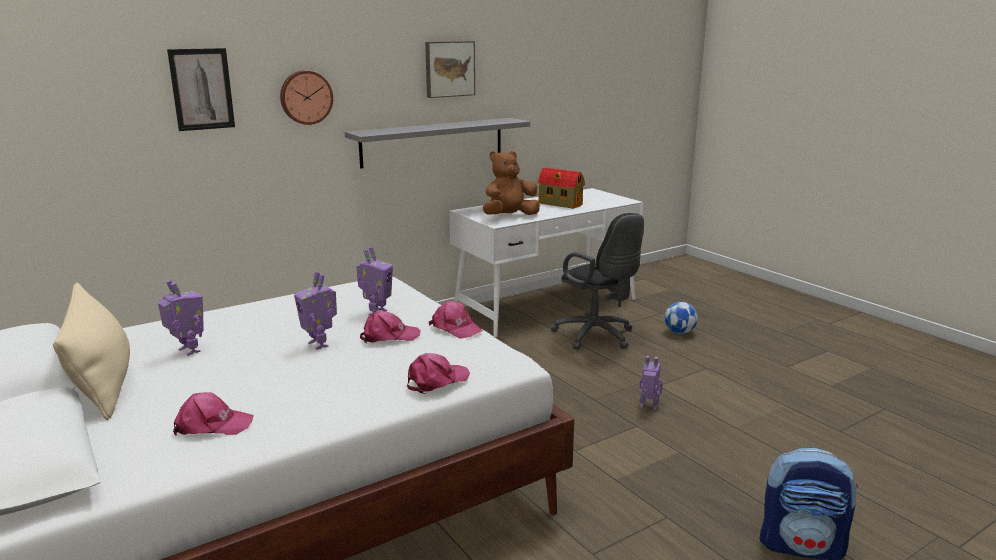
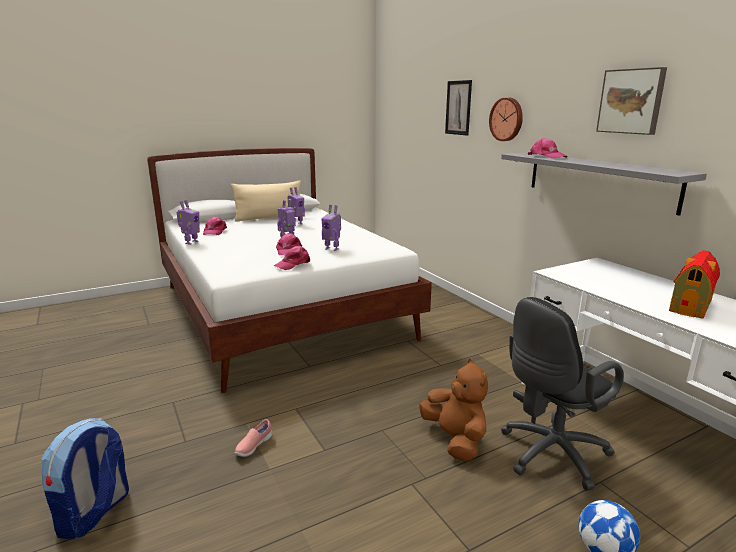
camera: 95 degrees right, 0 degrees up
pink cap [407,353,470,394] -> pink cap moved to [528,138,568,159]
brown plush toy [483,151,540,215] -> brown plush toy moved to [419,358,488,461]
toy robot [639,355,663,410] -> toy robot moved to [176,200,200,245]
none -> pink shoe [234,419,272,457]

